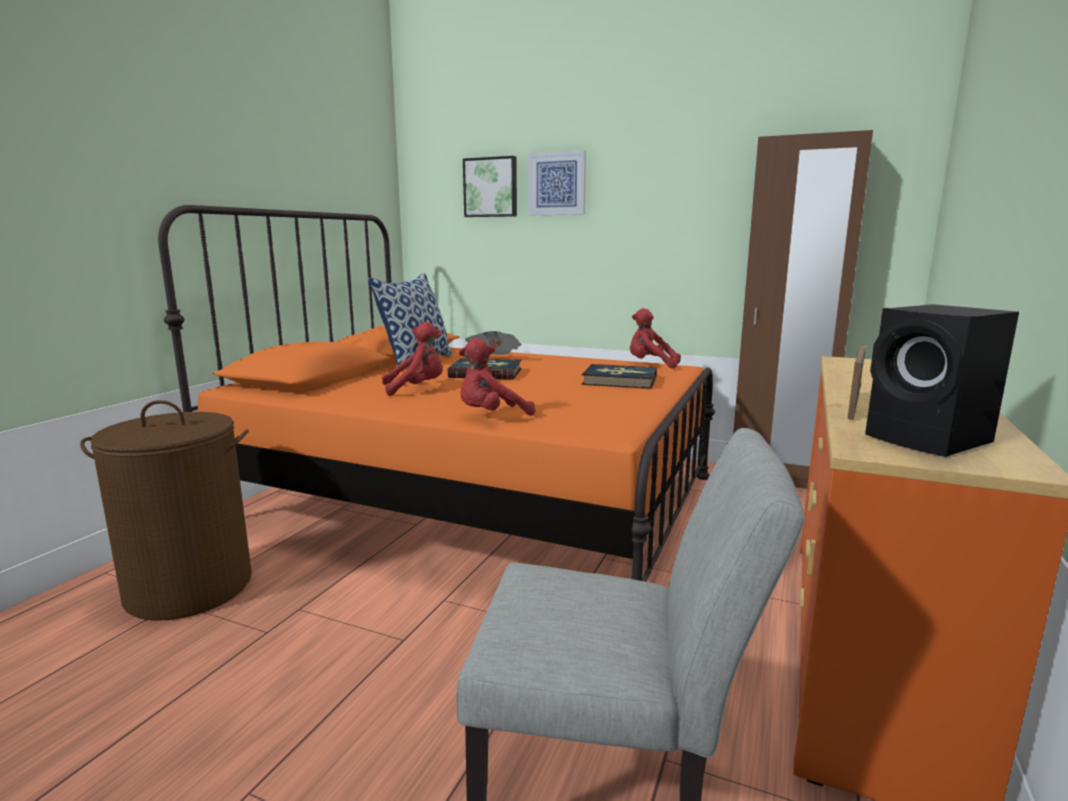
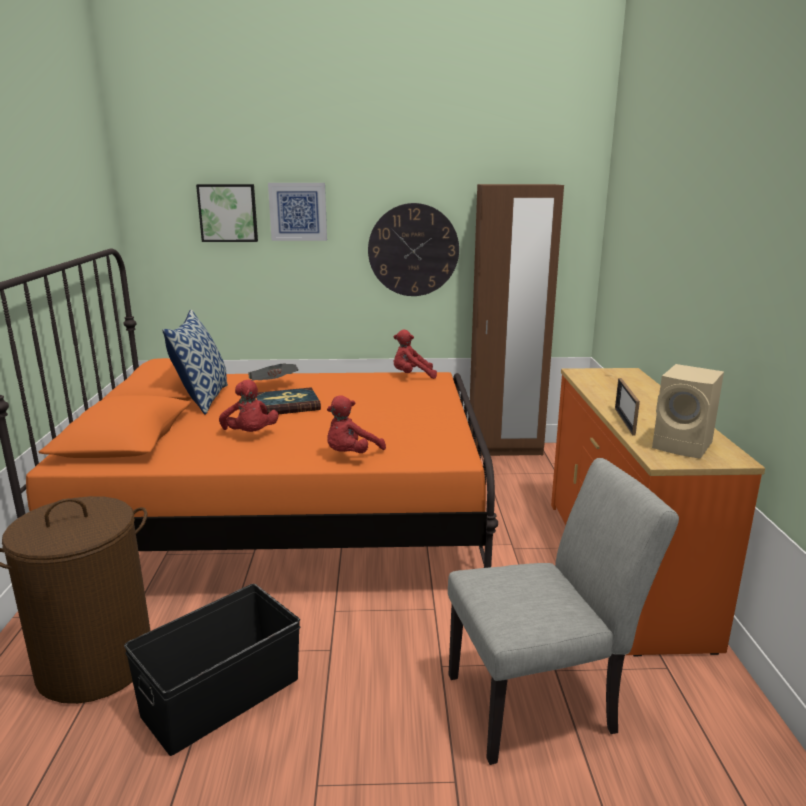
camera: 25 degrees left, 5 degrees up
red plush toy [382,322,443,396] -> red plush toy turned 105 degrees clockwise [219,380,279,432]
book [581,364,657,389] -> none
black speaker [865,304,1019,457] -> beige speaker [652,364,724,459]
none -> black storage box [124,584,300,756]
none -> wall clock [368,203,459,296]

